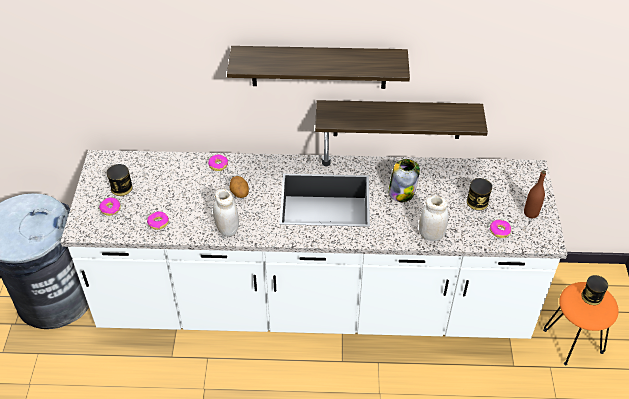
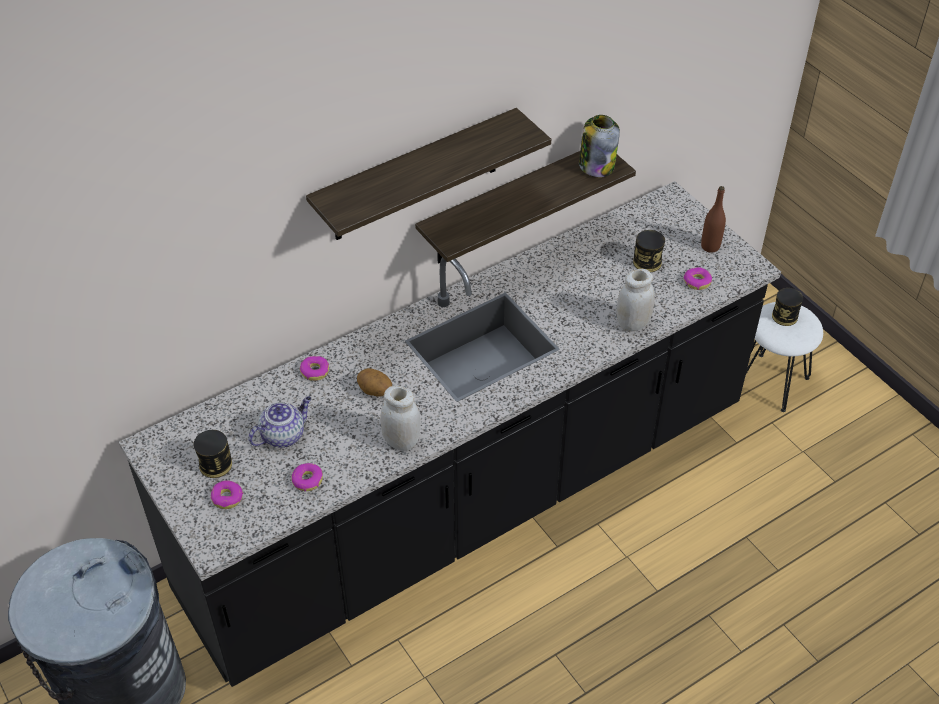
camera: 35 degrees left, 0 degrees up
white counter [60,132,567,339] -> black counter [119,181,781,687]
jar [388,159,420,202] -> jar moved to [579,115,620,177]
orange stool [543,282,619,365] -> white stool [746,302,823,412]
none -> teapot [248,396,311,448]

